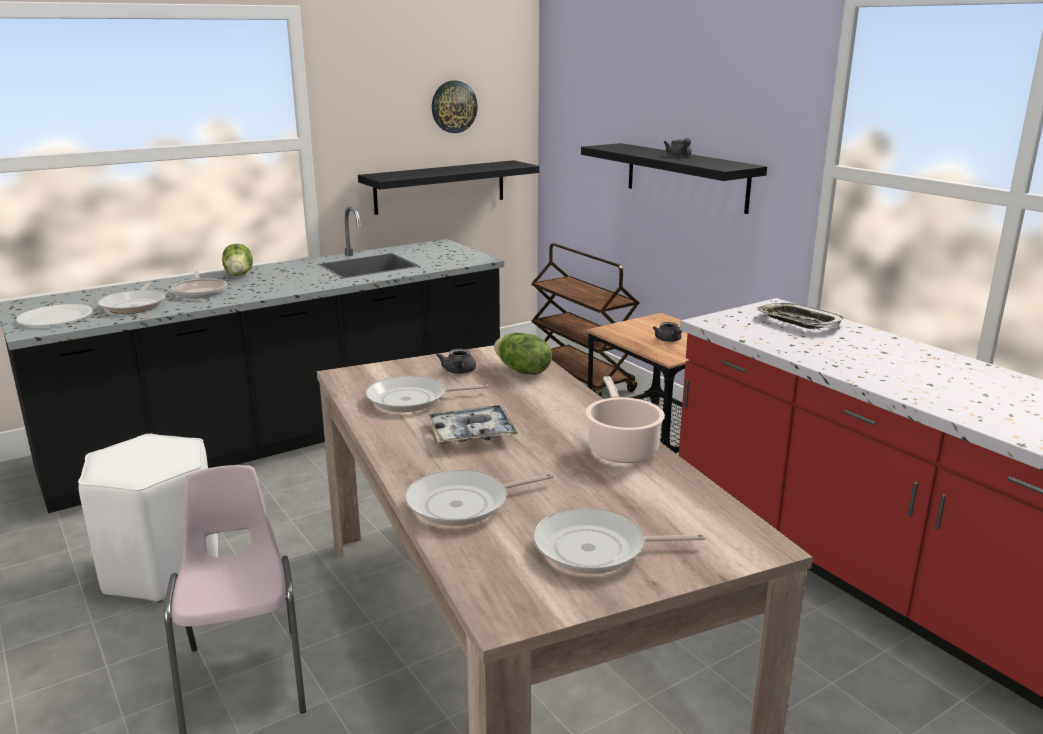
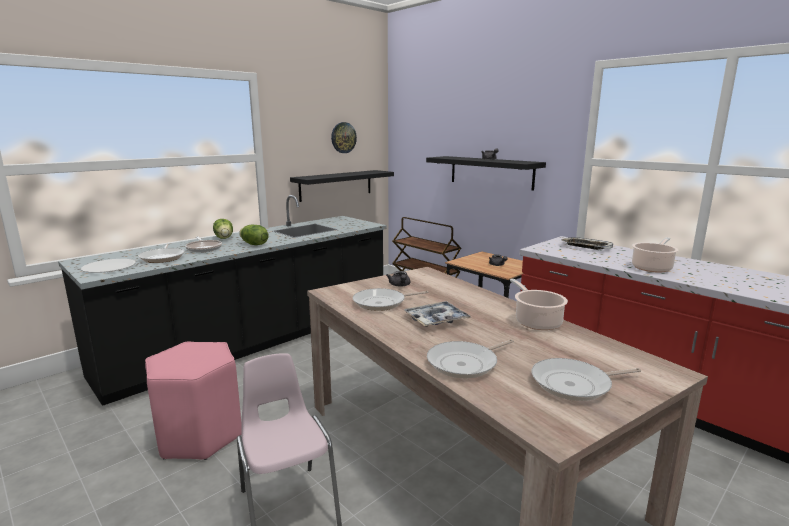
camera: 10 degrees left, 5 degrees down
white stool [78,434,218,603] -> pink stool [145,342,242,460]
lettuce [494,333,552,375] -> lettuce moved to [239,225,269,245]
none -> cooking pot [632,237,679,273]

